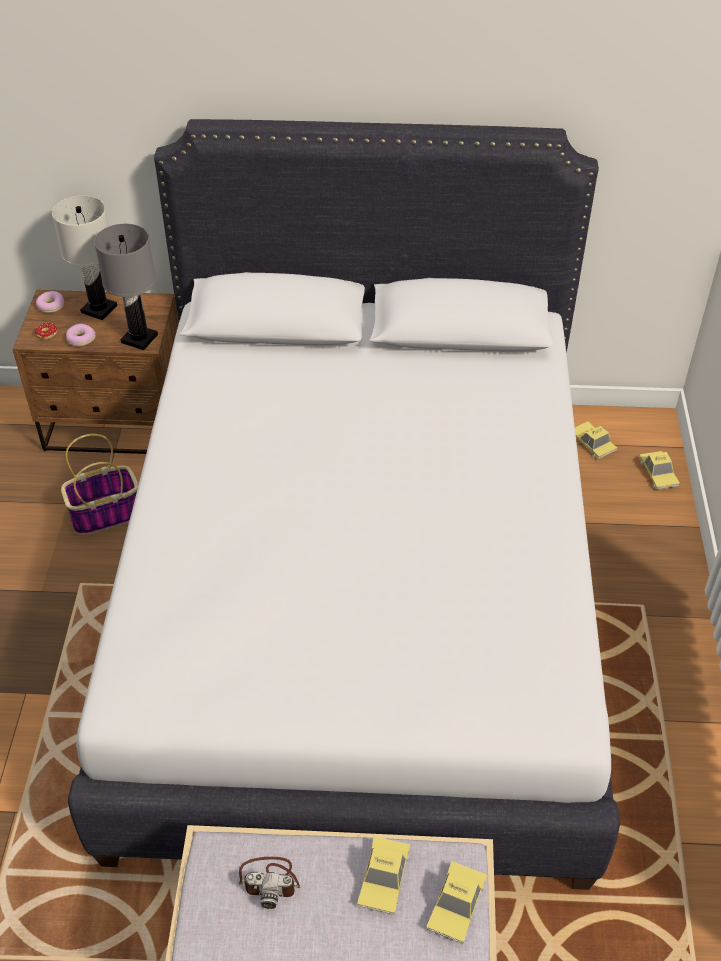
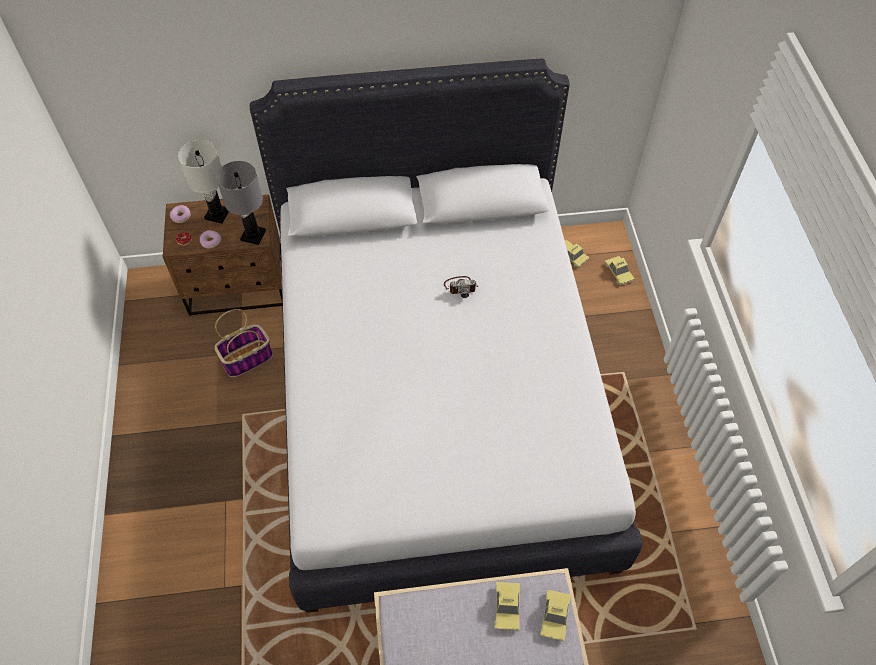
camera: 10 degrees left, 10 degrees up
camera [239,857,300,909] -> camera moved to [444,276,478,298]

